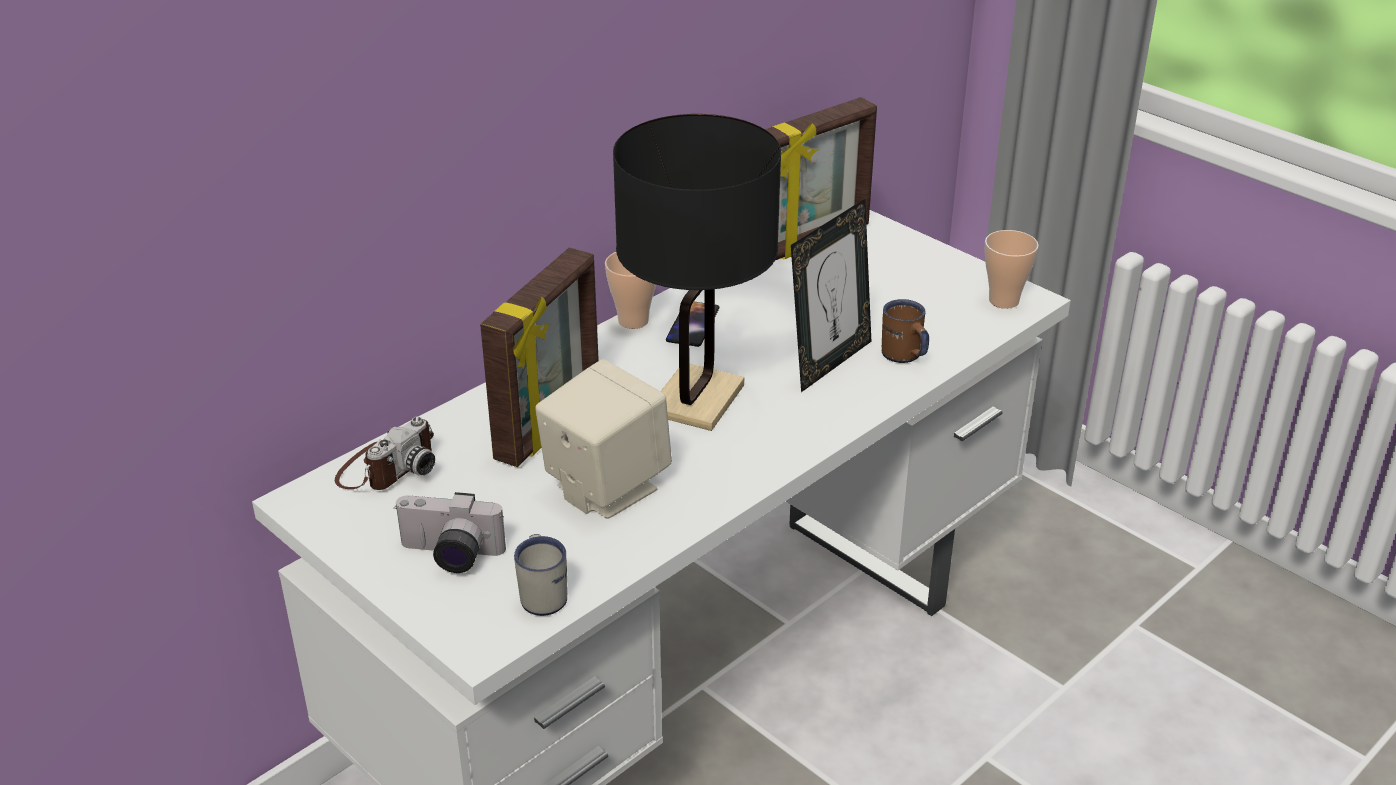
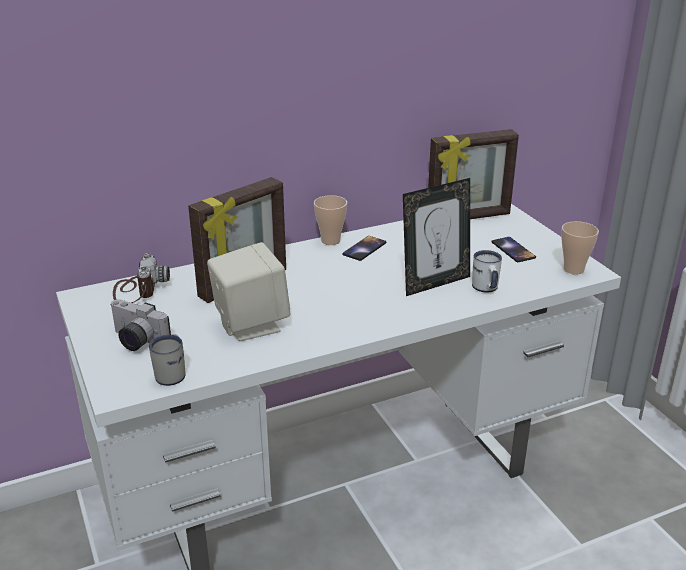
camera: 20 degrees right, 5 degrees down
camera [335,417,435,490] -> camera turned 60 degrees counterclockwise [113,253,170,303]
black table lamp [613,114,781,431] -> none
brown mug [882,299,929,363] -> white mug [472,250,502,292]
none -> phone [491,237,536,262]

